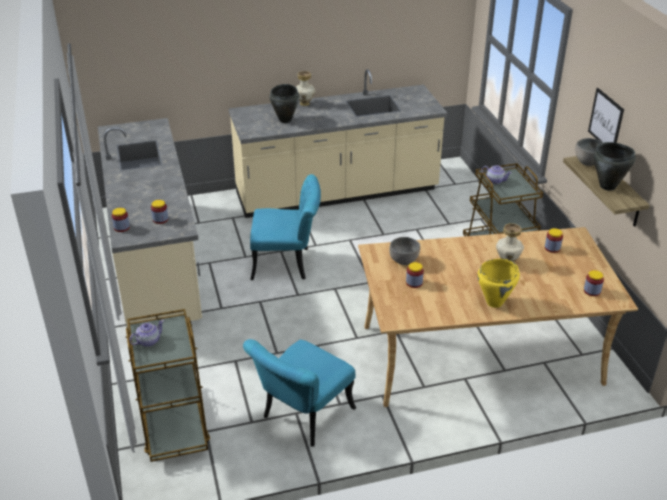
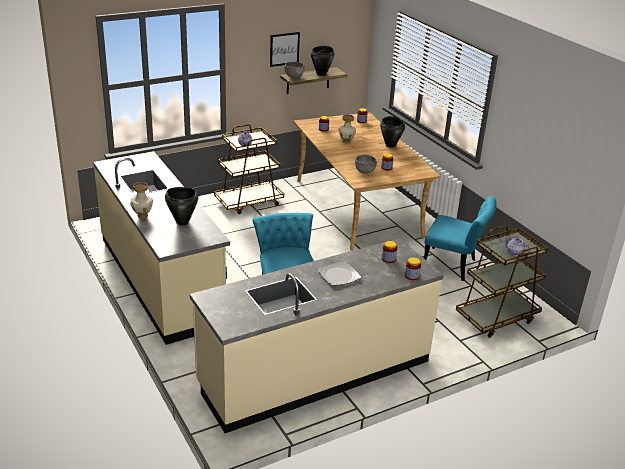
camera: 105 degrees left, 5 degrees down
yellow cooking pot [477,259,520,308] -> black cooking pot [380,116,405,148]
none -> plate [317,261,361,286]

